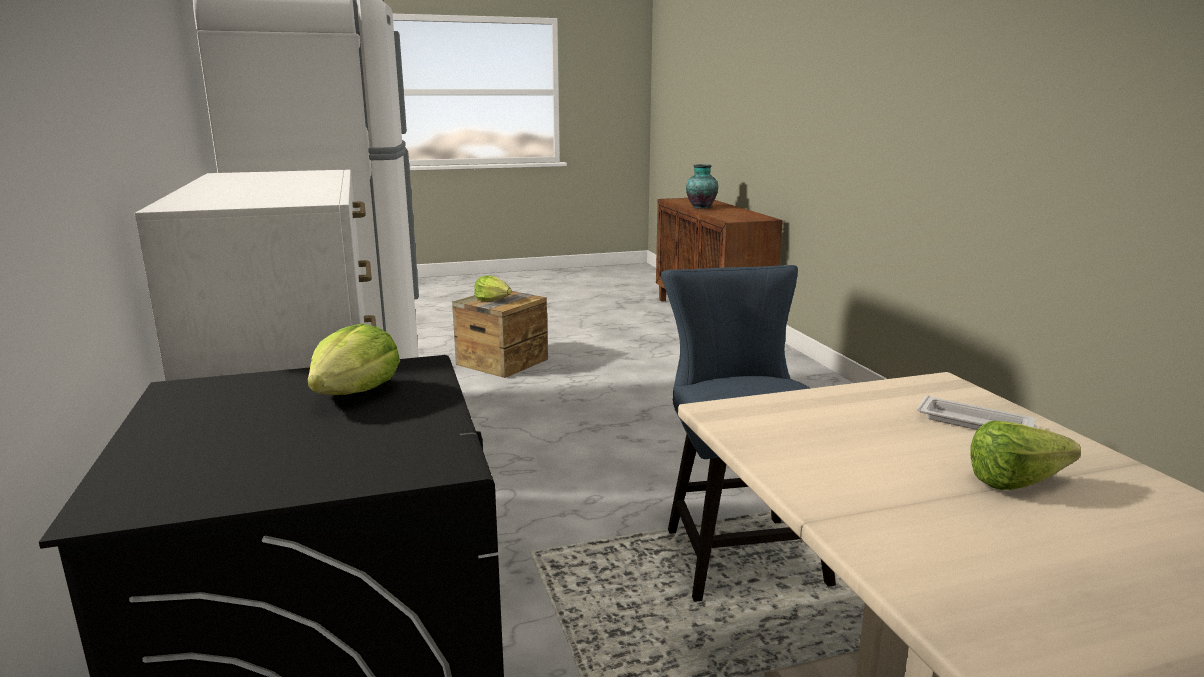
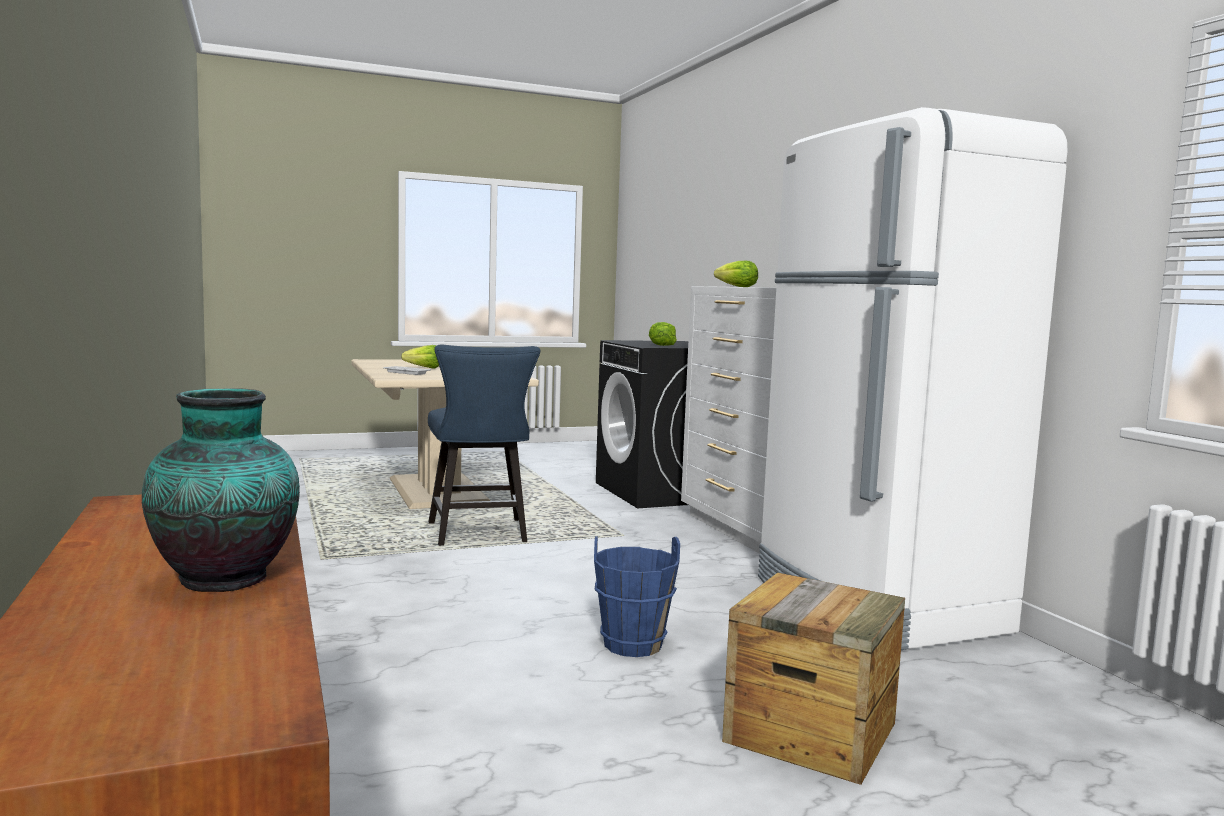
camera: 175 degrees right, 10 degrees down
lettuce [474,275,512,301] -> lettuce moved to [714,261,758,287]
none -> blue bucket [594,536,680,657]

